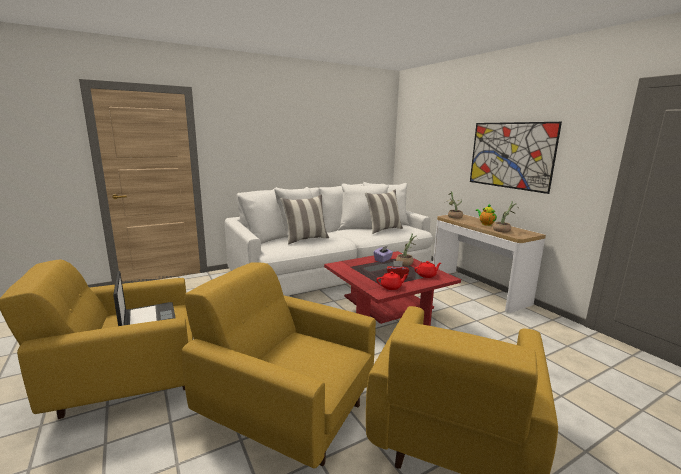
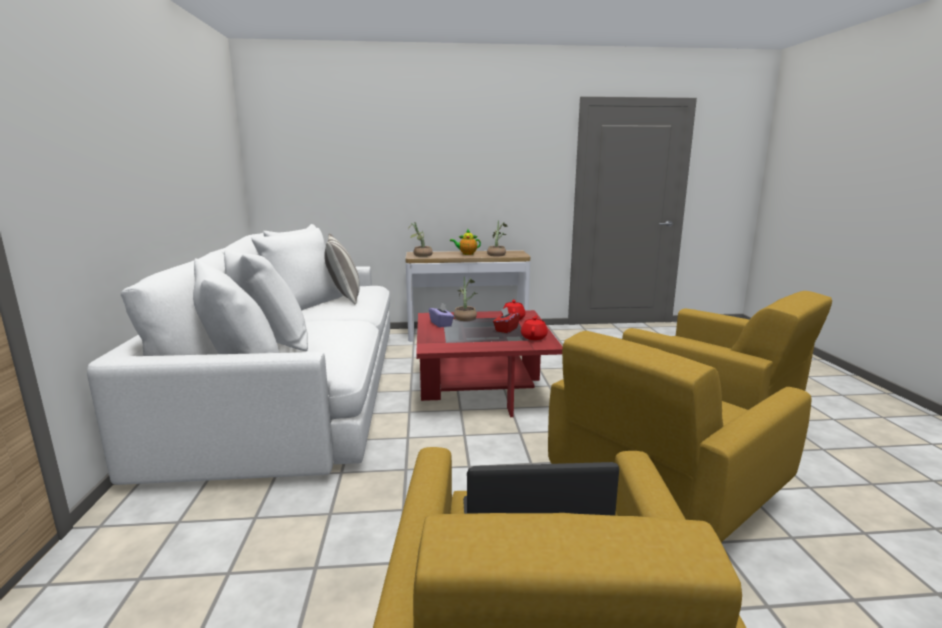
camera: 65 degrees left, 0 degrees up
pillow [280,194,329,245] -> none
picture [470,122,562,194] -> none

